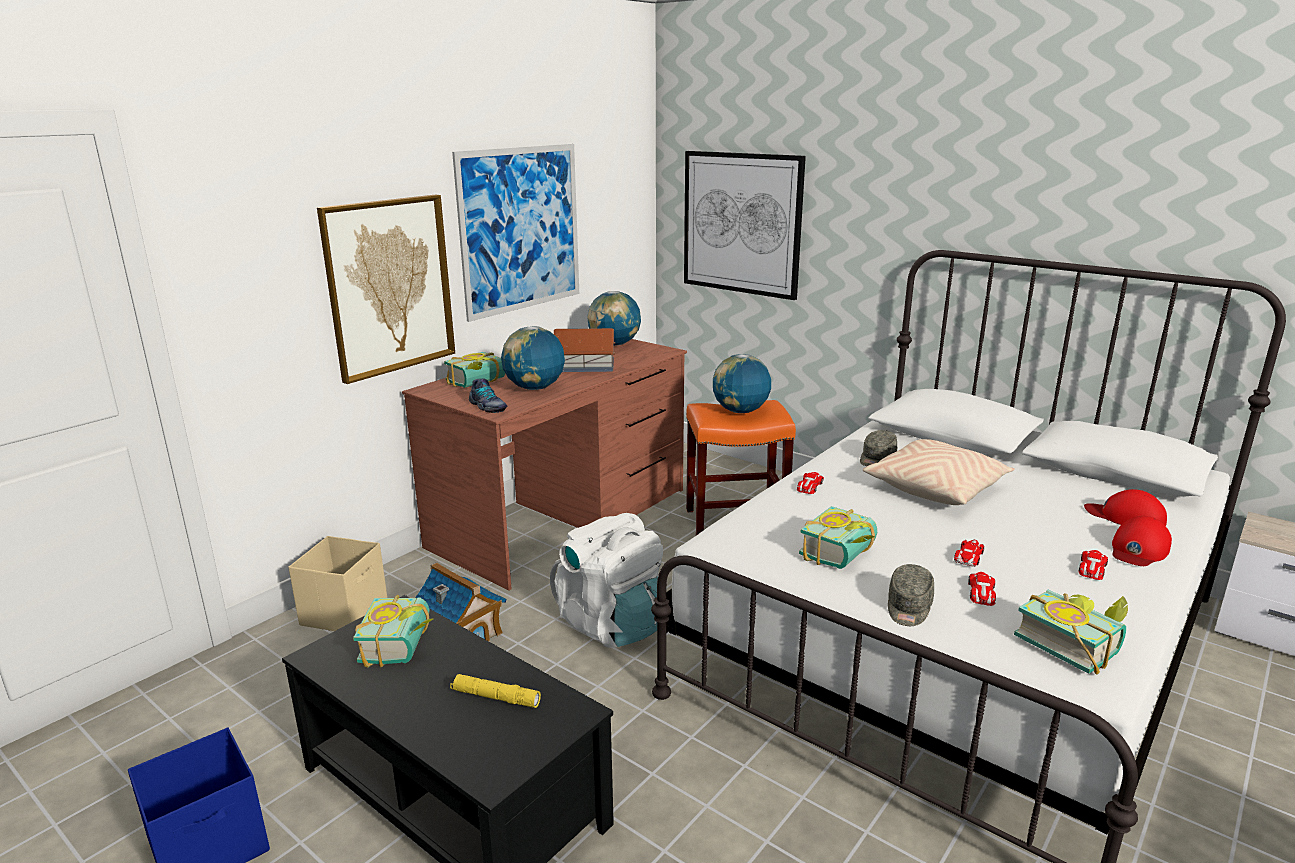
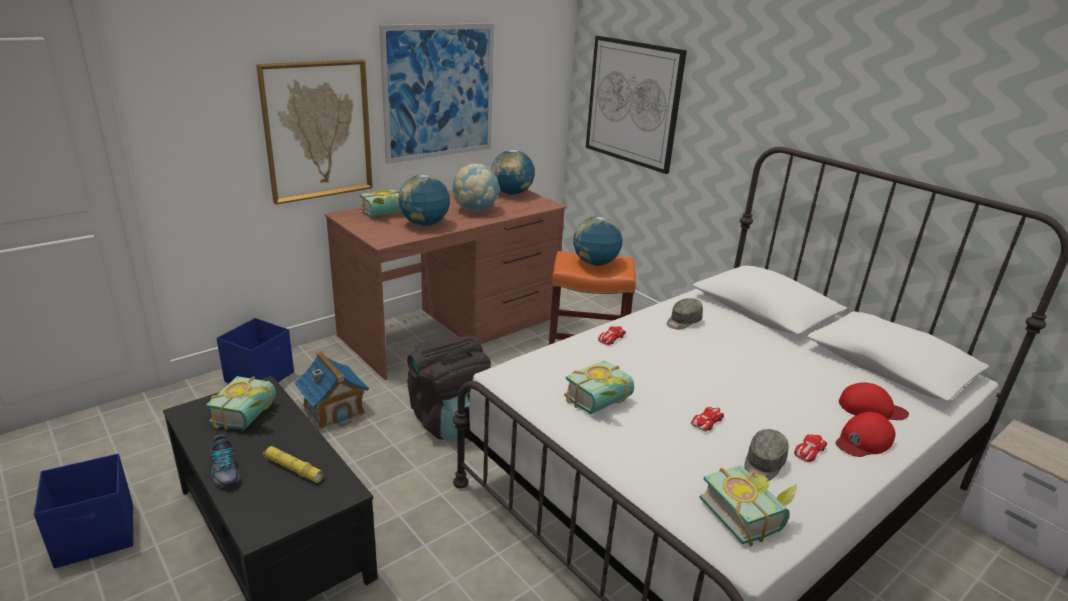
camera: 10 degrees right, 5 degrees up
beige storage box [288,536,387,631] -> blue storage box [217,318,294,383]
shoe [469,378,507,413] -> shoe moved to [210,434,240,487]
white backpack [550,513,663,648] -> black backpack [407,335,491,440]
toy house [554,328,615,372] -> globe [453,164,500,212]
beige pillow [863,439,1015,505] -> none
grey cap [888,564,934,626] -> grey cap moved to [745,429,788,482]
toy car [968,572,996,606] -> none
red cap [1084,489,1167,526] -> red cap turned 150 degrees clockwise [839,383,909,420]

